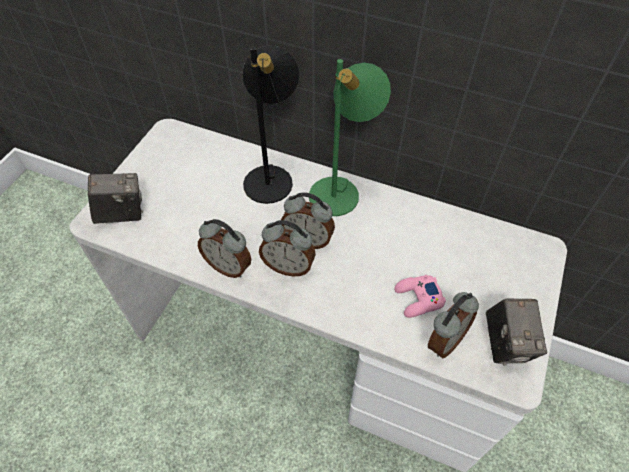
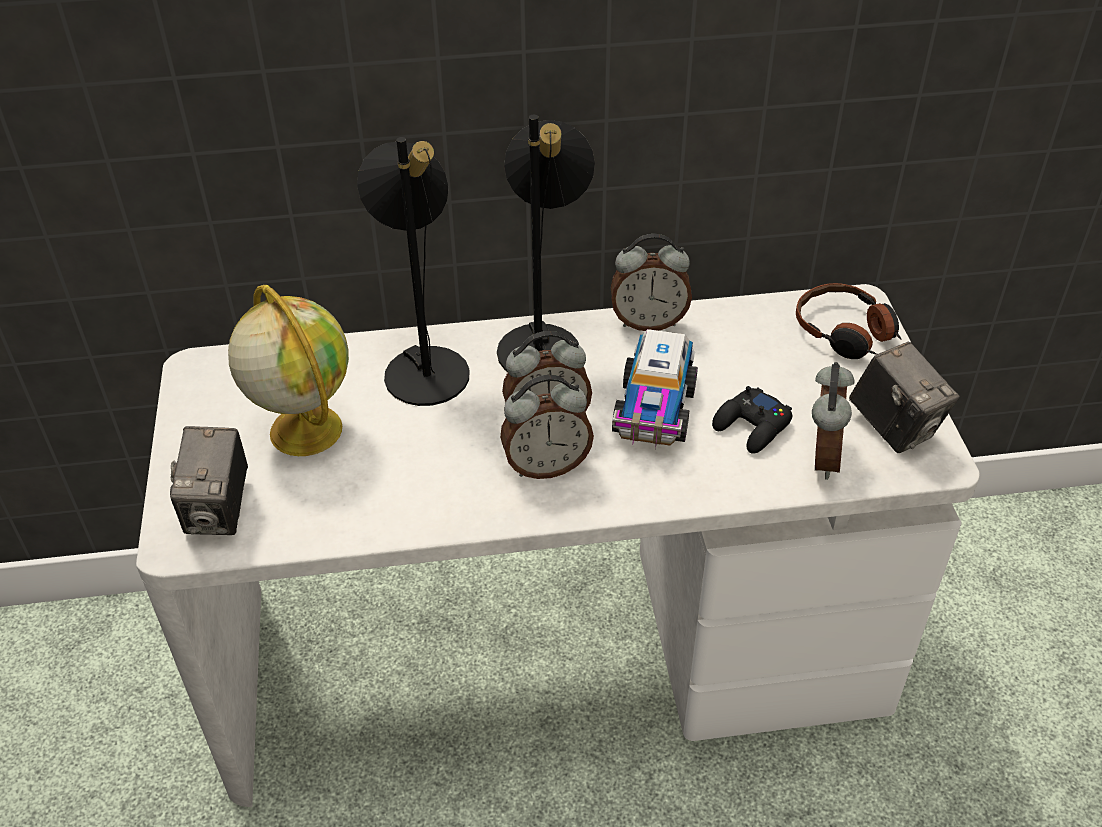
camera: 30 degrees left, 10 degrees down
camera [88,173,143,224] -> camera turned 135 degrees clockwise [170,426,248,535]
alarm clock [198,219,251,278] -> alarm clock moved to [611,234,692,331]
green table lamp [309,59,391,216] -> black table lamp [497,115,595,372]
pink game controller [394,275,446,318] -> black game controller [712,386,792,454]
none -> globe [228,285,349,456]
none -> toy truck [612,329,698,449]
none -> headphones [796,283,902,359]

